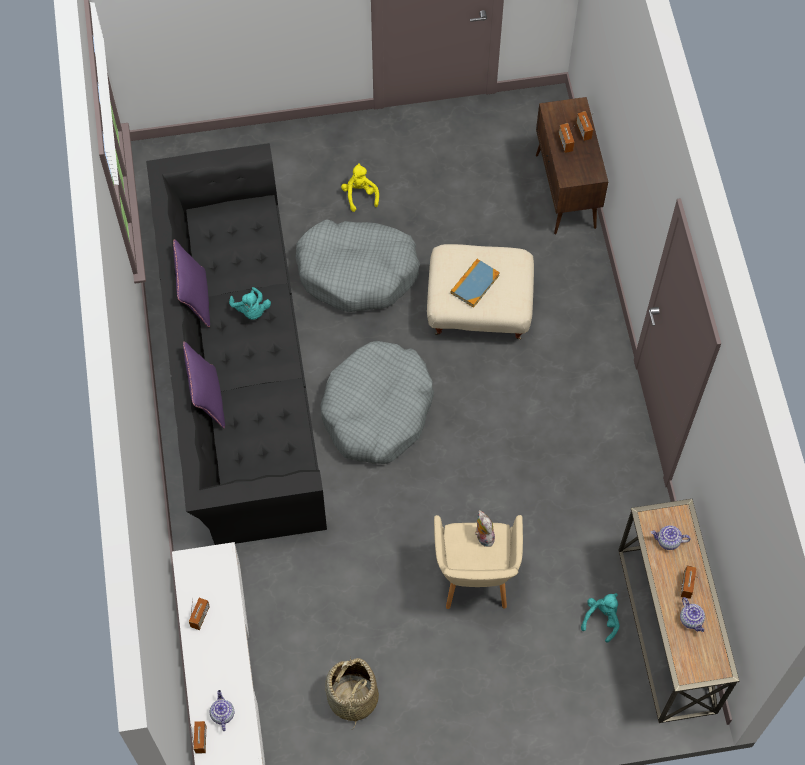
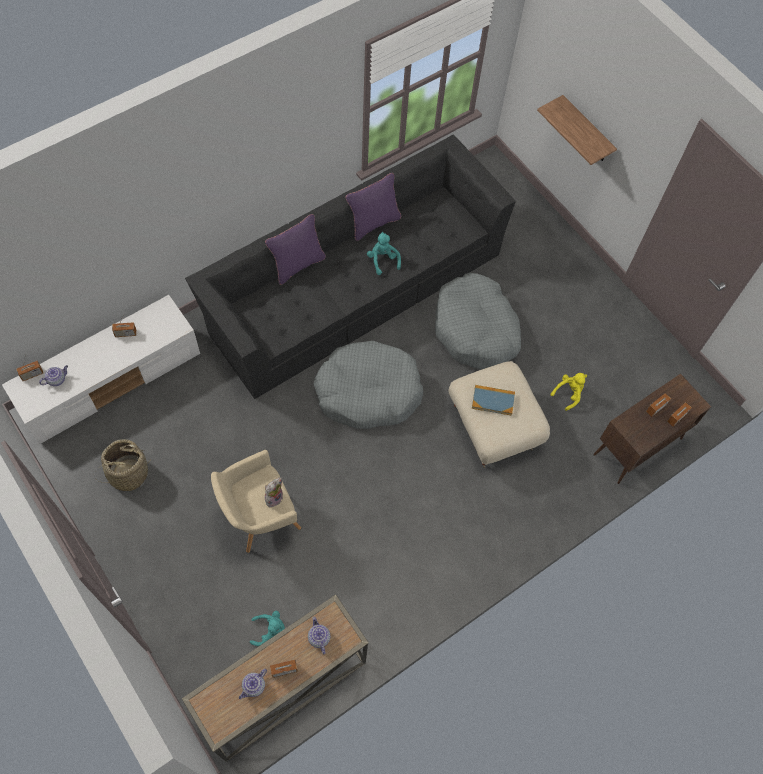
camera: 60 degrees right, 0 degrees up
turquoise plush toy [229,287,271,320] -> turquoise plush toy turned 120 degrees clockwise [367,232,401,275]
yellow plush toy [341,164,379,212] -> yellow plush toy moved to [551,373,587,411]
none -> shelf [537,95,617,165]

